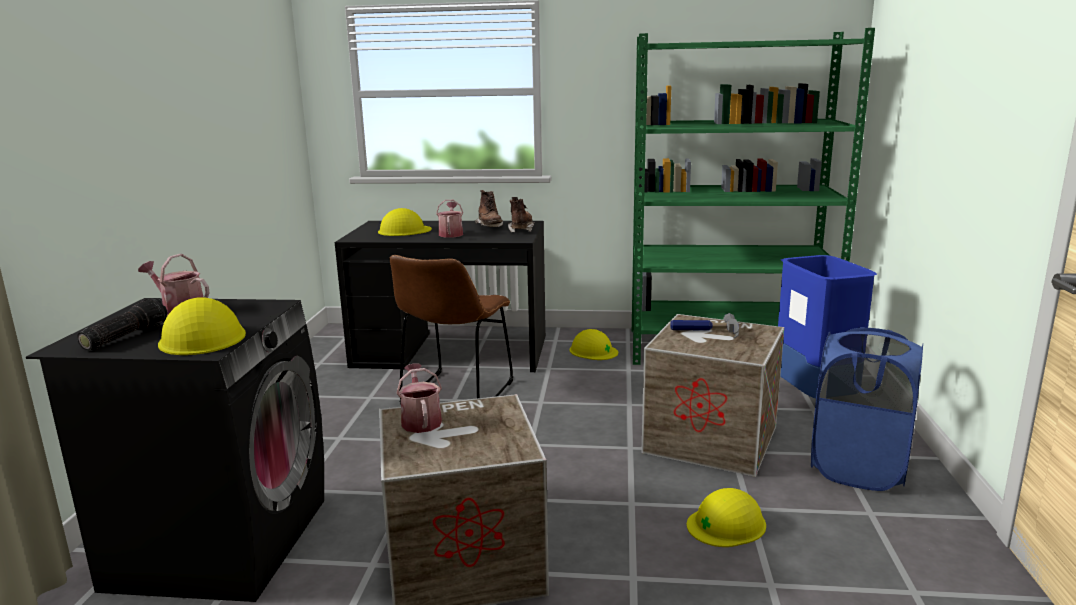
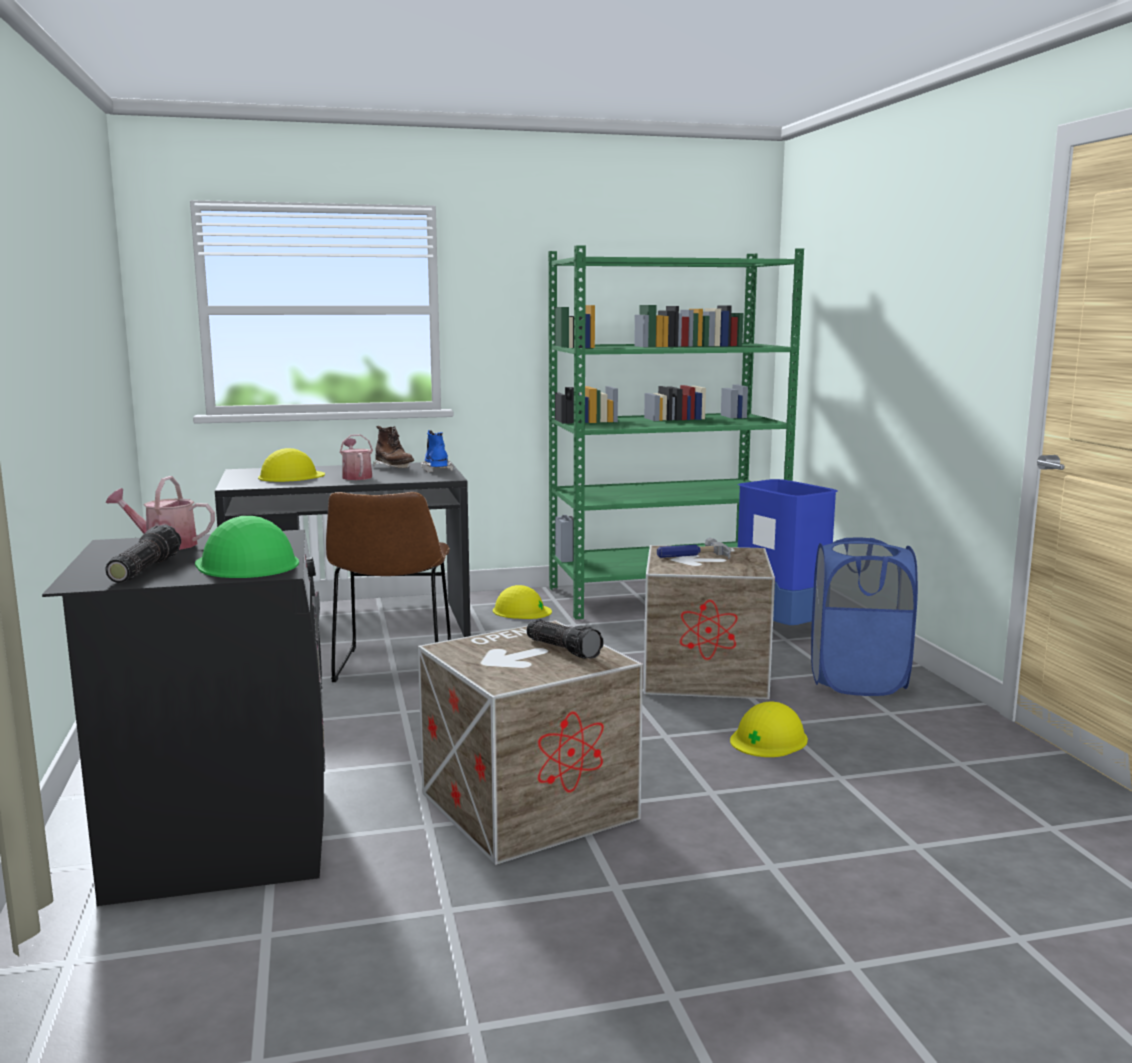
camera: 20 degrees left, 5 degrees down
yellow hard hat [158,297,246,355] -> green hard hat [195,516,299,578]
watering can [397,363,442,433] -> none
brown boot [508,197,535,233] -> blue boot [421,430,454,473]
none -> flashlight [527,619,604,659]

